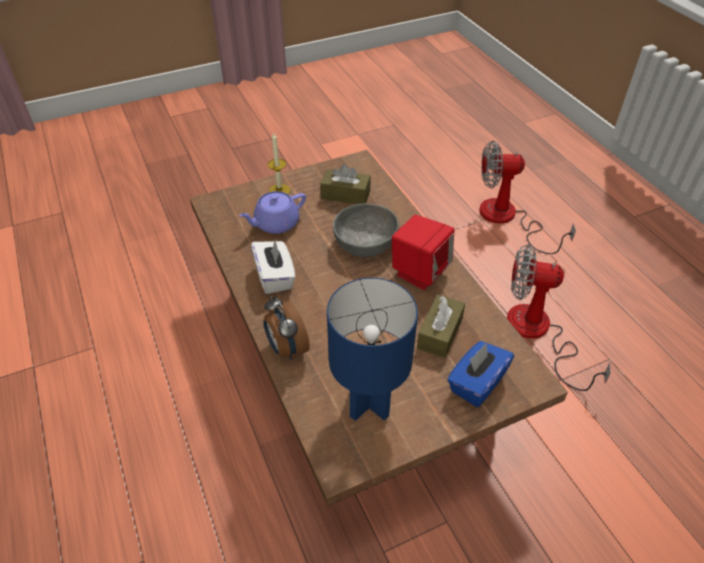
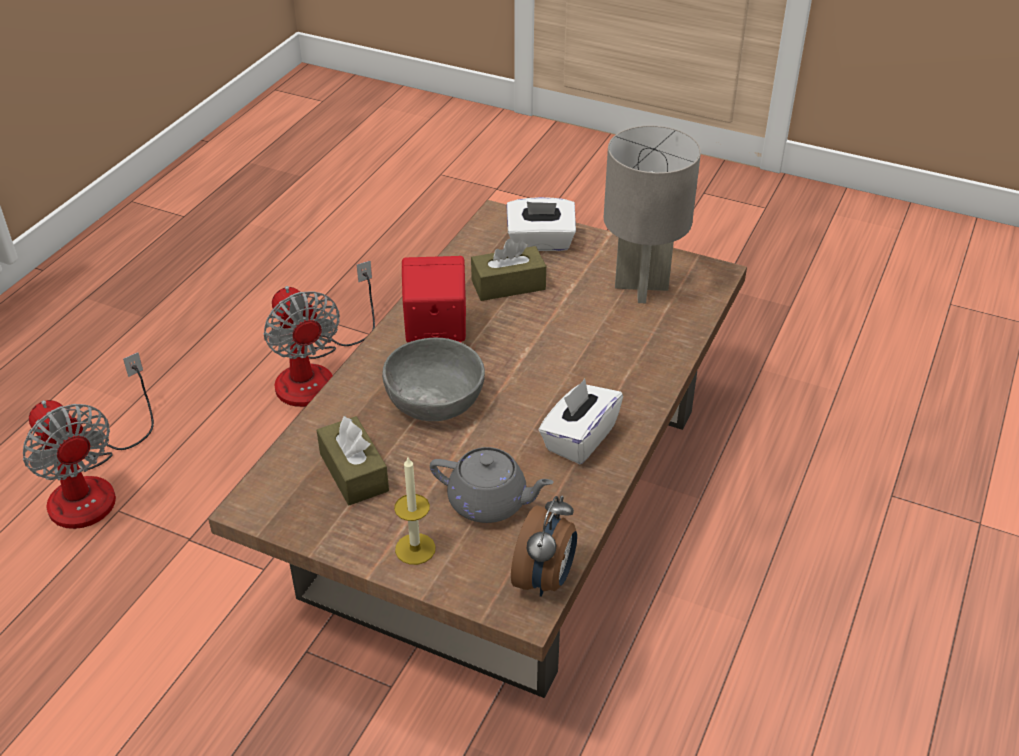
camera: 130 degrees left, 5 degrees down
purple teapot [239,191,306,234] -> grey teapot [430,447,554,523]
alarm clock [263,296,310,360] -> alarm clock moved to [511,495,577,597]
blue table lamp [327,278,418,421] -> grey table lamp [604,126,701,303]
blue tissue box [447,341,514,407] -> white tissue box [507,197,576,251]

